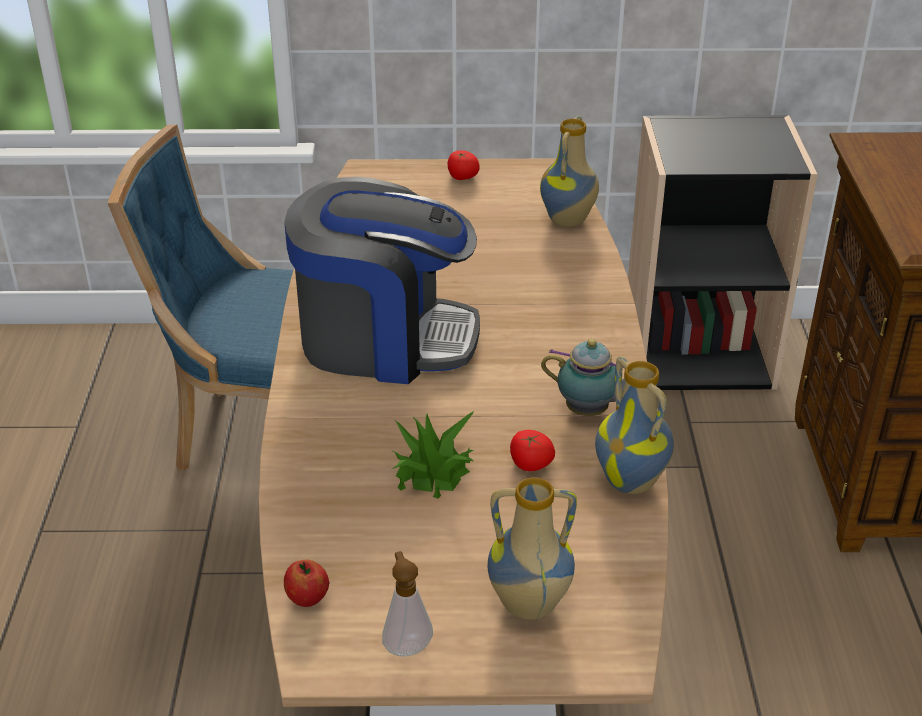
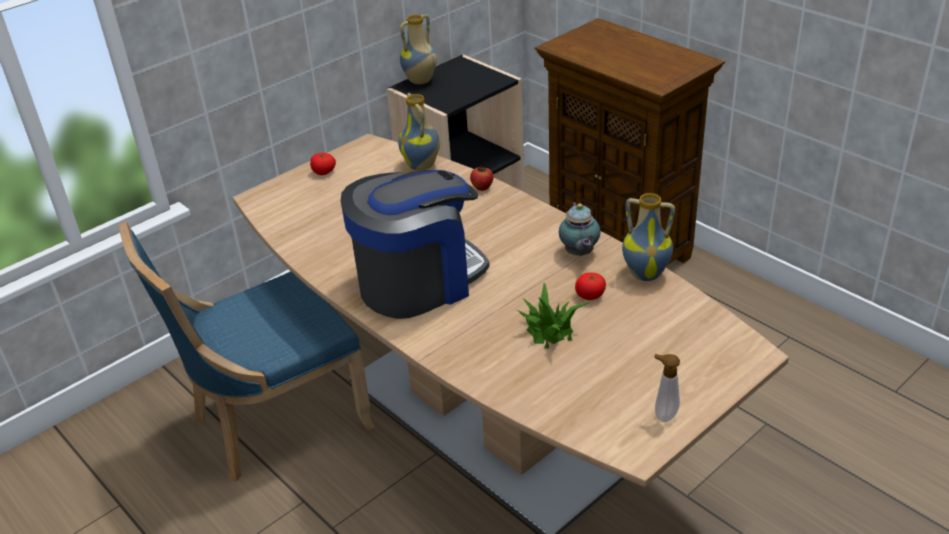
camera: 40 degrees left, 0 degrees up
apple [284,559,329,607] -> apple moved to [470,165,494,191]
vase [488,477,577,620] -> vase moved to [400,14,437,85]
teapot [541,339,625,416] -> teapot turned 105 degrees clockwise [559,202,601,256]

